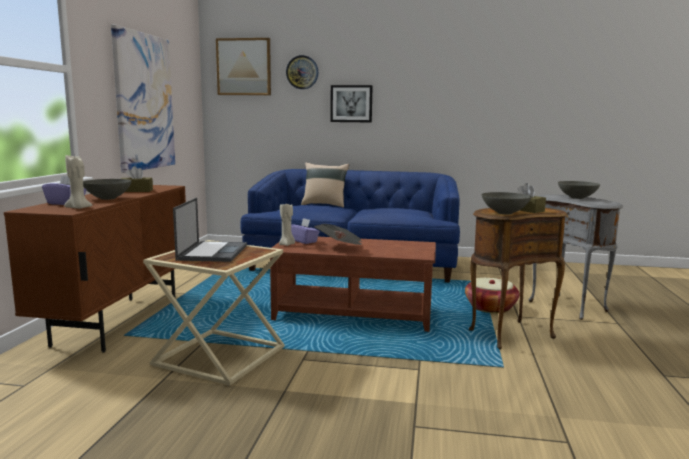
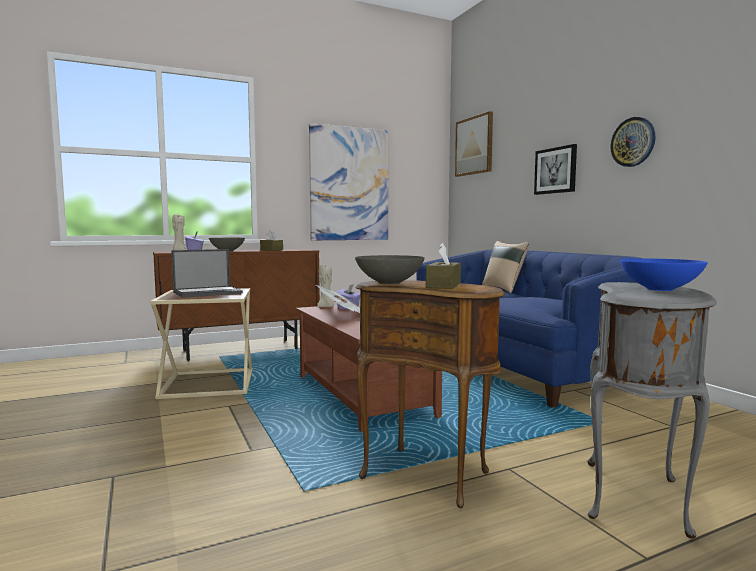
camera: 55 degrees right, 5 degrees down
wall clock [286,55,318,89] -> wall clock moved to [610,117,655,167]
basket [465,278,519,313] -> none
grey bowl [558,181,600,199] -> blue bowl [620,258,708,291]

